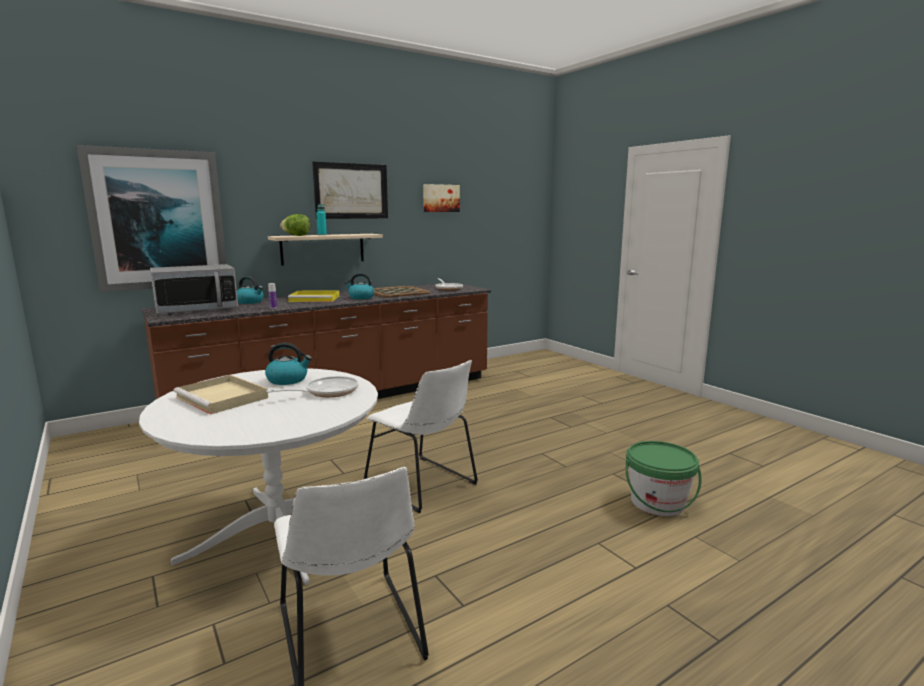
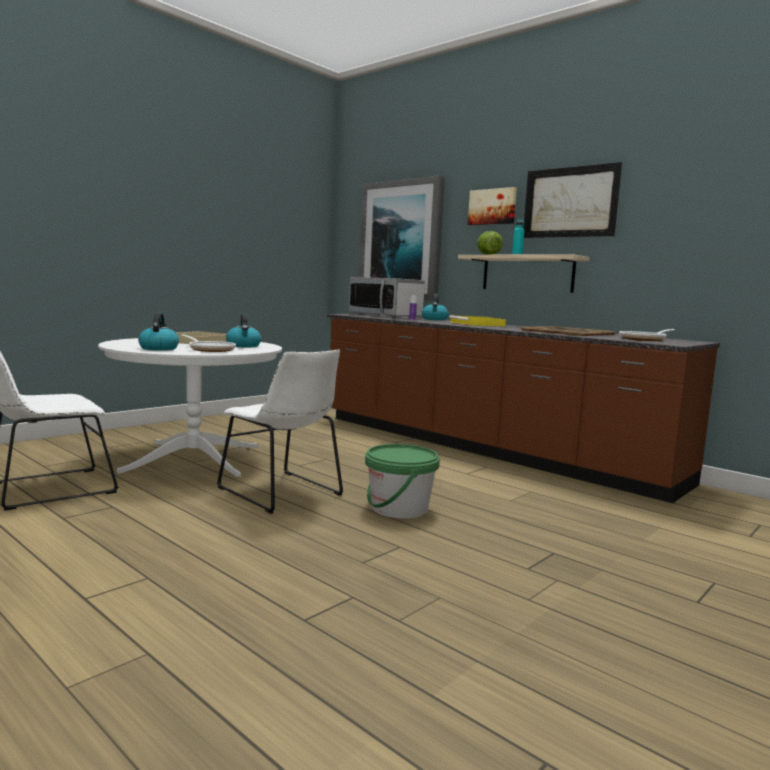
camera: 75 degrees right, 5 degrees down
kettle [345,273,375,299] -> kettle moved to [138,312,179,351]
white chair [364,360,478,513] -> white chair turned 75 degrees counterclockwise [217,349,343,514]
picture [423,184,460,212] -> picture moved to [468,187,517,225]
green bucket [626,441,701,516] -> green bucket moved to [365,444,440,519]

